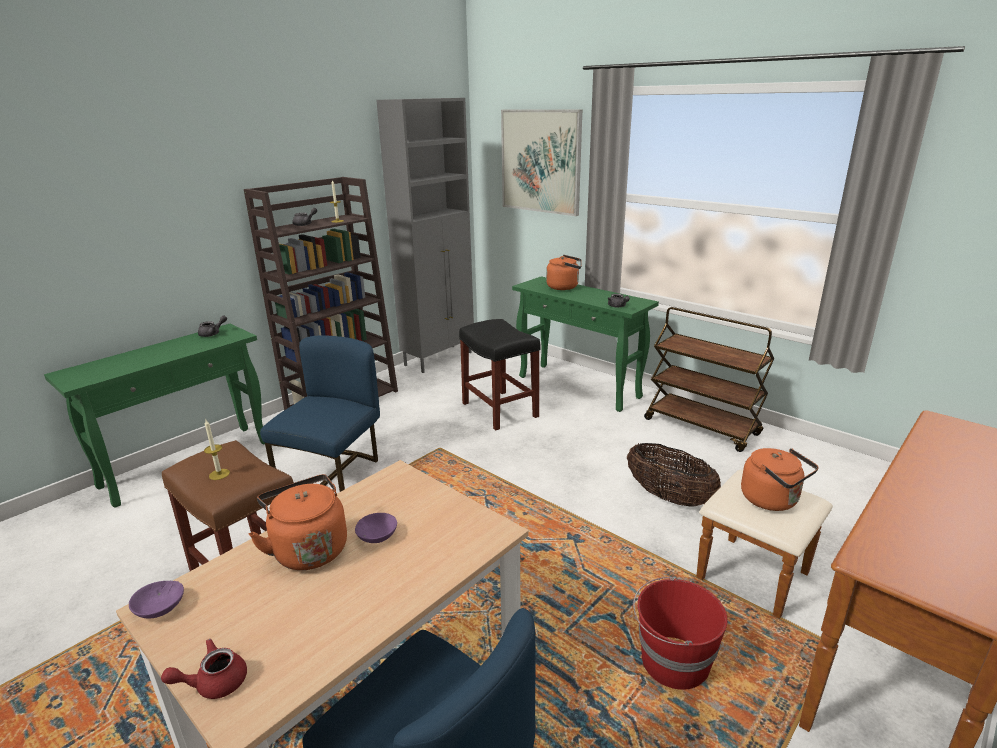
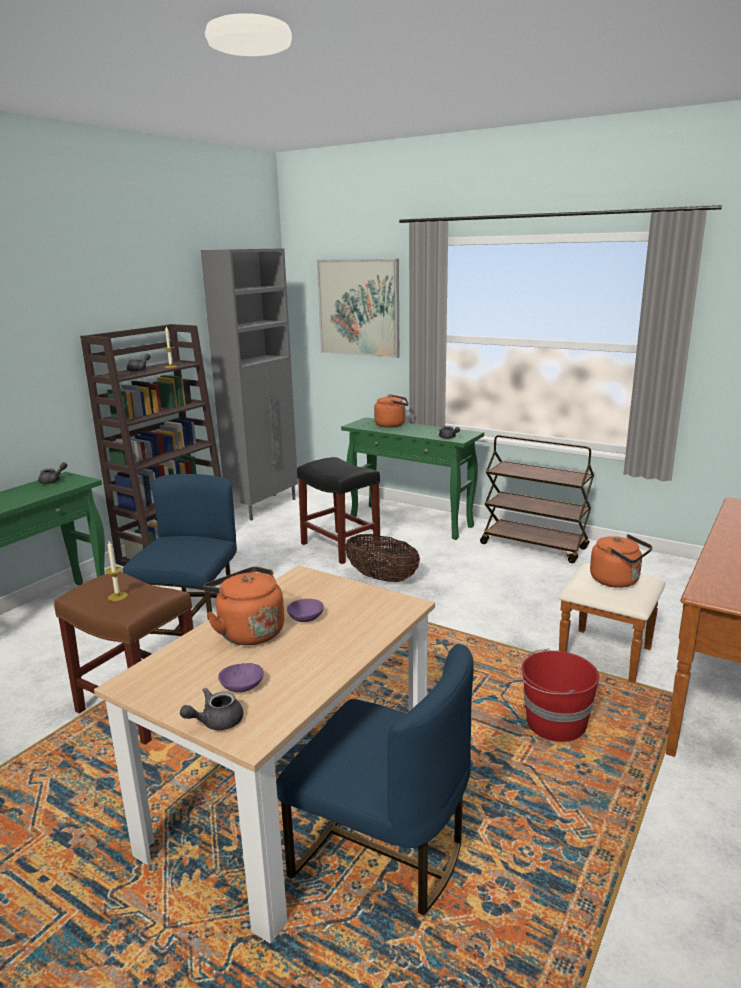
camera: 10 degrees left, 5 degrees down
purple bowl [129,581,184,619] -> purple bowl moved to [218,663,264,692]
red teapot [161,639,247,699] -> grey teapot [180,688,244,730]
basket [627,443,721,507] -> basket moved to [345,534,420,582]

